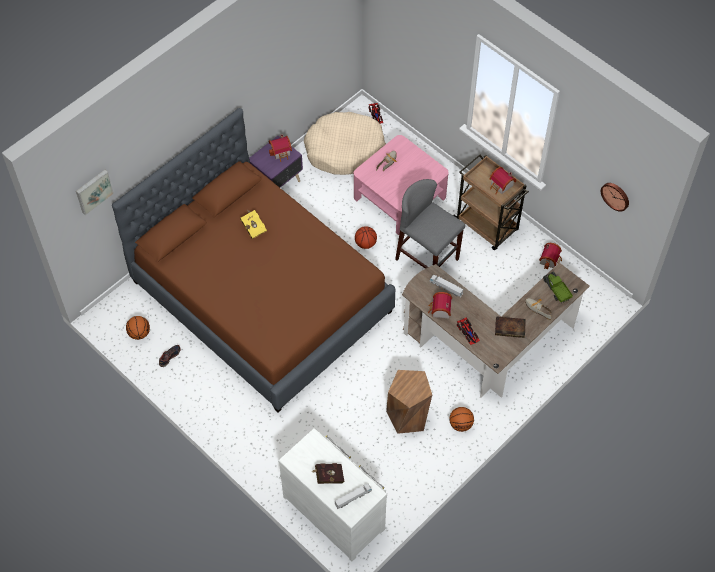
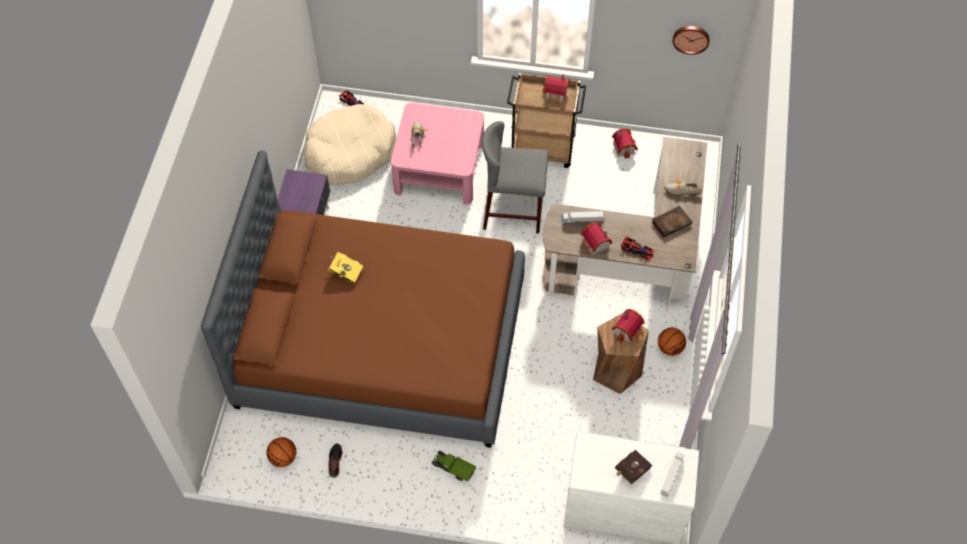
camera: 35 degrees left, 0 degrees up
picture [76,170,114,215] -> none
toy house [269,134,292,162] -> toy house moved to [612,309,644,343]
basketball [355,226,377,249] -> none
toy truck [543,272,573,303] -> toy truck moved to [432,451,476,482]

